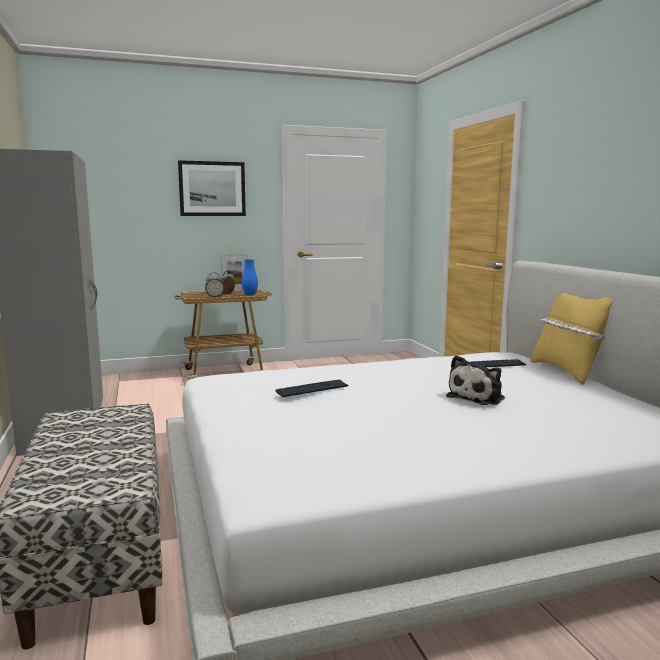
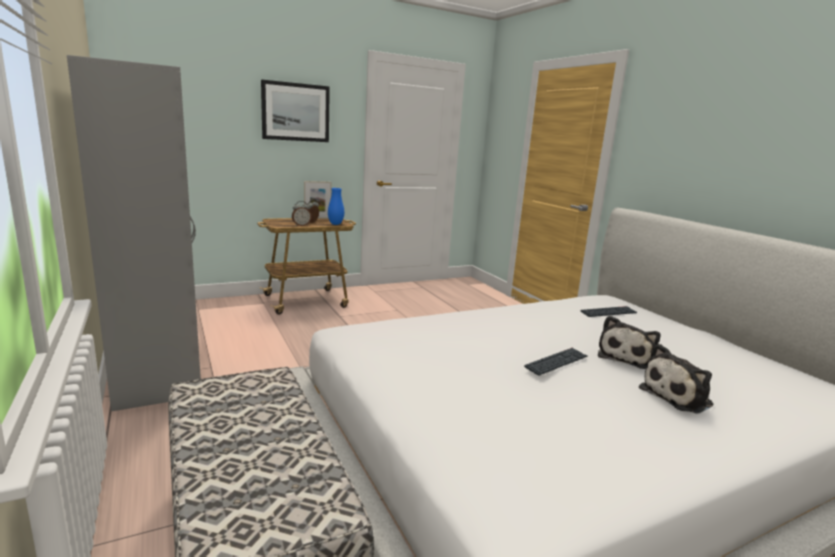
camera: 10 degrees left, 5 degrees up
keyboard [275,379,348,397] -> keyboard moved to [524,348,587,376]
yellow pillow [530,293,613,385] -> none
none -> plush toy [639,344,714,414]

